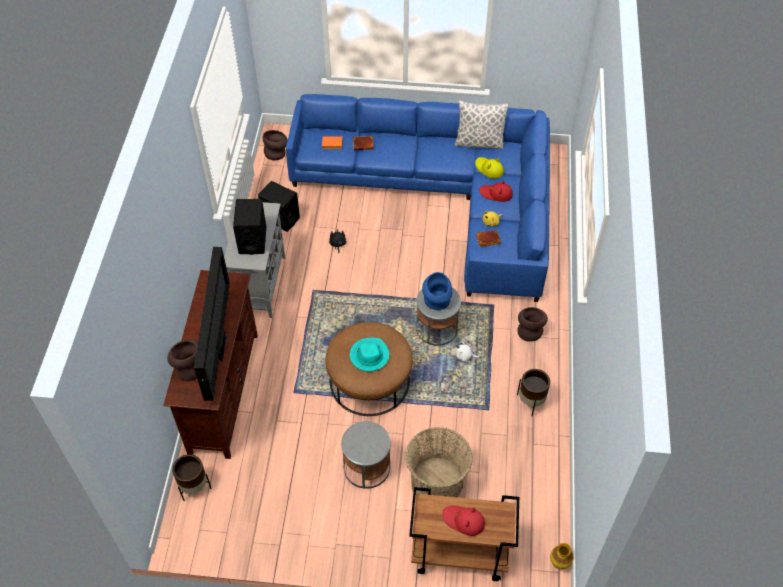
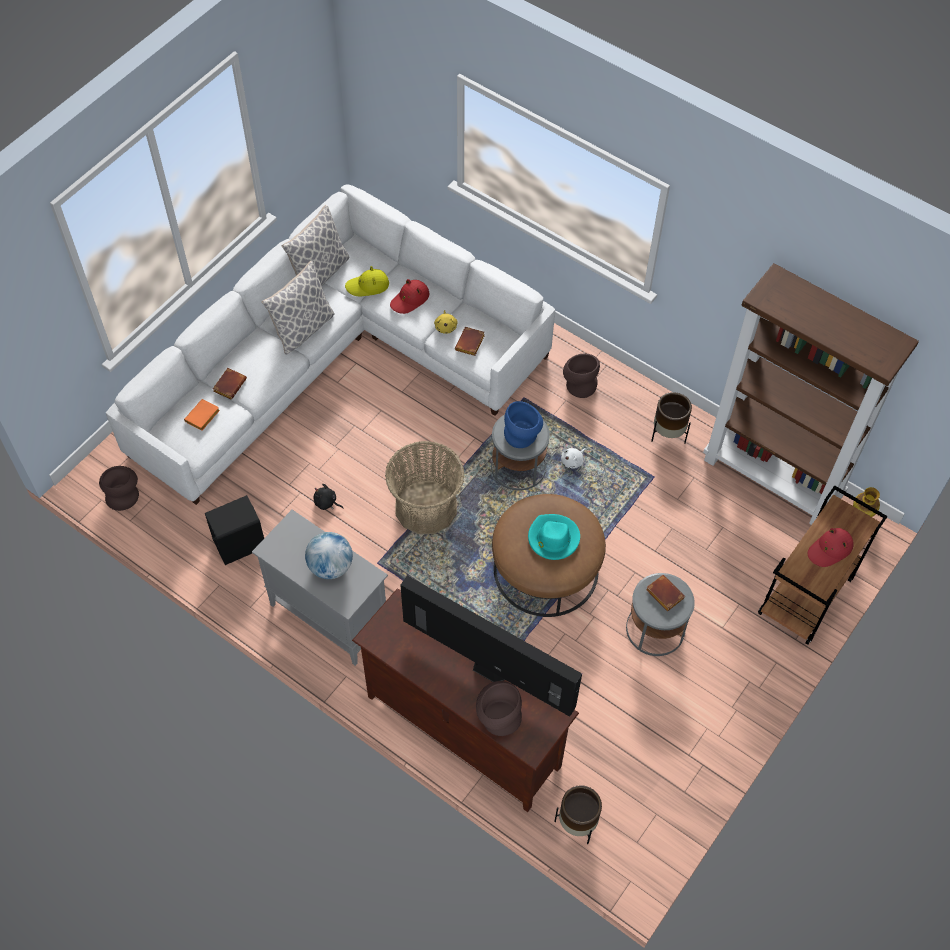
camera: 60 degrees left, 5 degrees up
black speaker [233,199,267,255] -> globe [305,532,353,579]
blue sofa [286,94,550,302] -> white sofa [106,185,555,505]
basket [405,427,473,497] -> basket moved to [385,441,465,534]
none -> pillow [262,261,335,354]
none -> brown book [646,575,685,611]
none -> brown bookcase [703,263,919,525]

